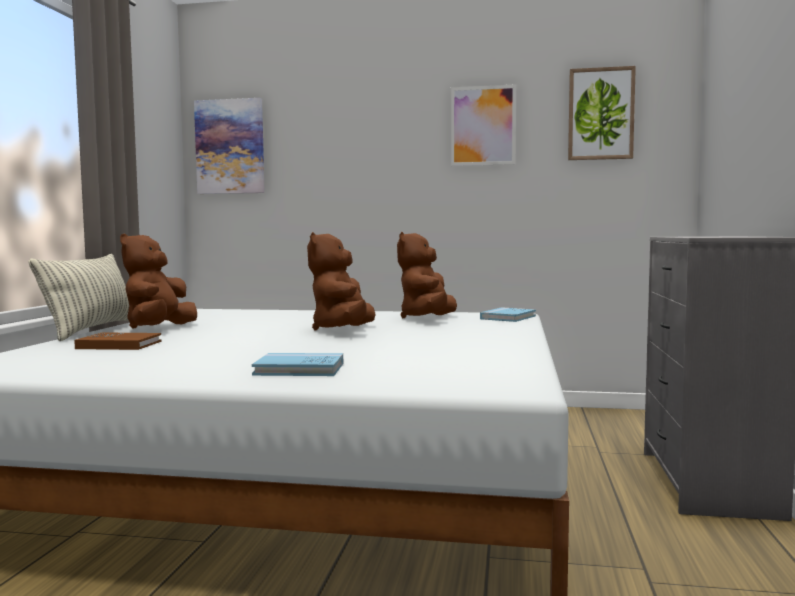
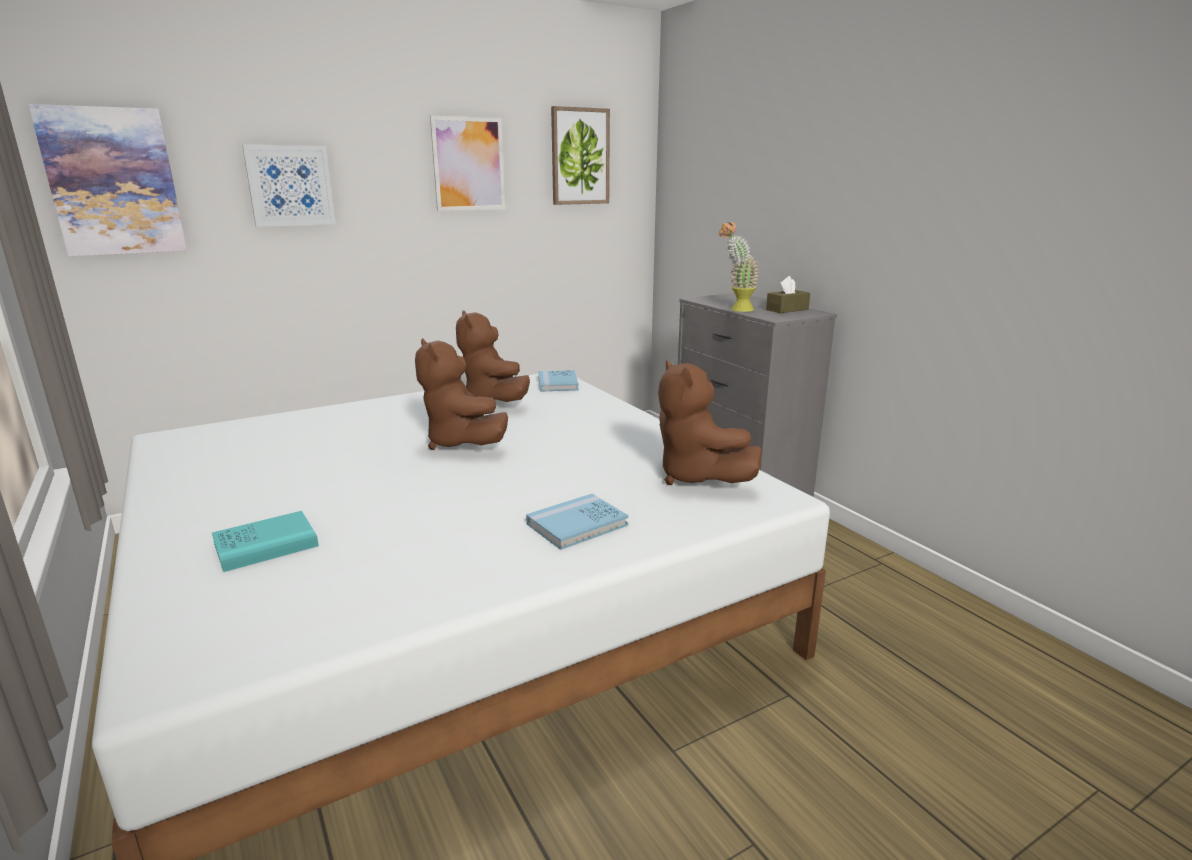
camera: 40 degrees left, 15 degrees up
pillow [29,254,129,341] -> none
brown book [74,332,162,350] -> turquoise book [212,511,319,572]
brown plush toy [120,234,197,329] -> brown plush toy moved to [658,360,762,485]
none -> picture [242,145,336,227]
none -> potted plant [719,222,760,312]
none -> brown tissue box [766,276,810,313]

